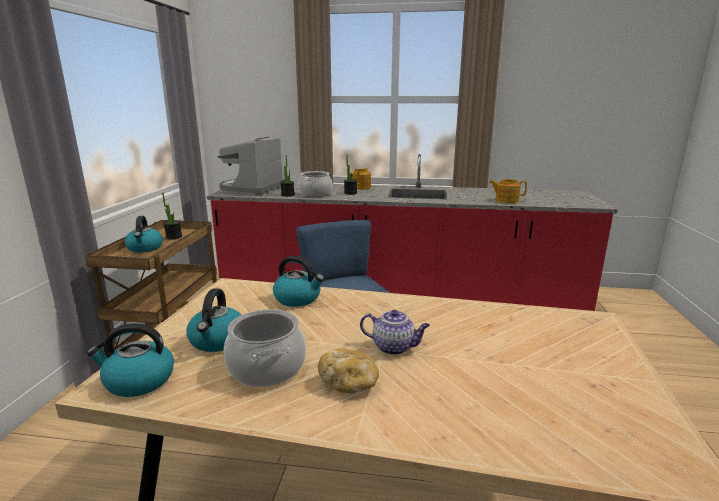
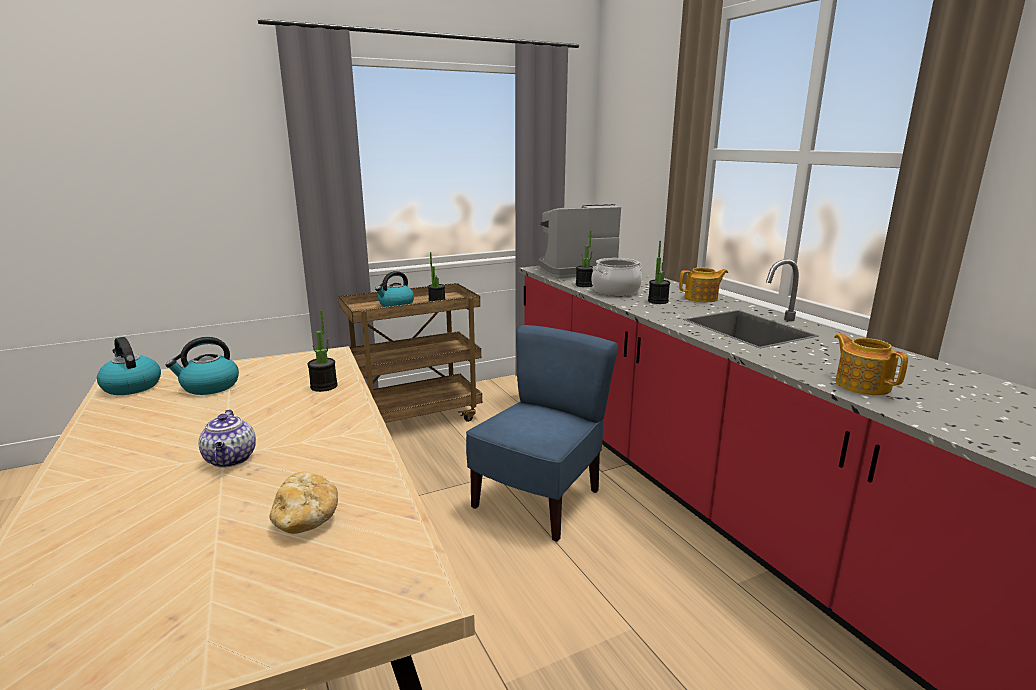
camera: 55 degrees right, 0 degrees up
cooking pot [224,309,306,387] -> none
kettle [273,256,324,307] -> potted plant [307,310,338,392]
bread [318,348,379,394] -> bread moved to [270,472,338,534]

